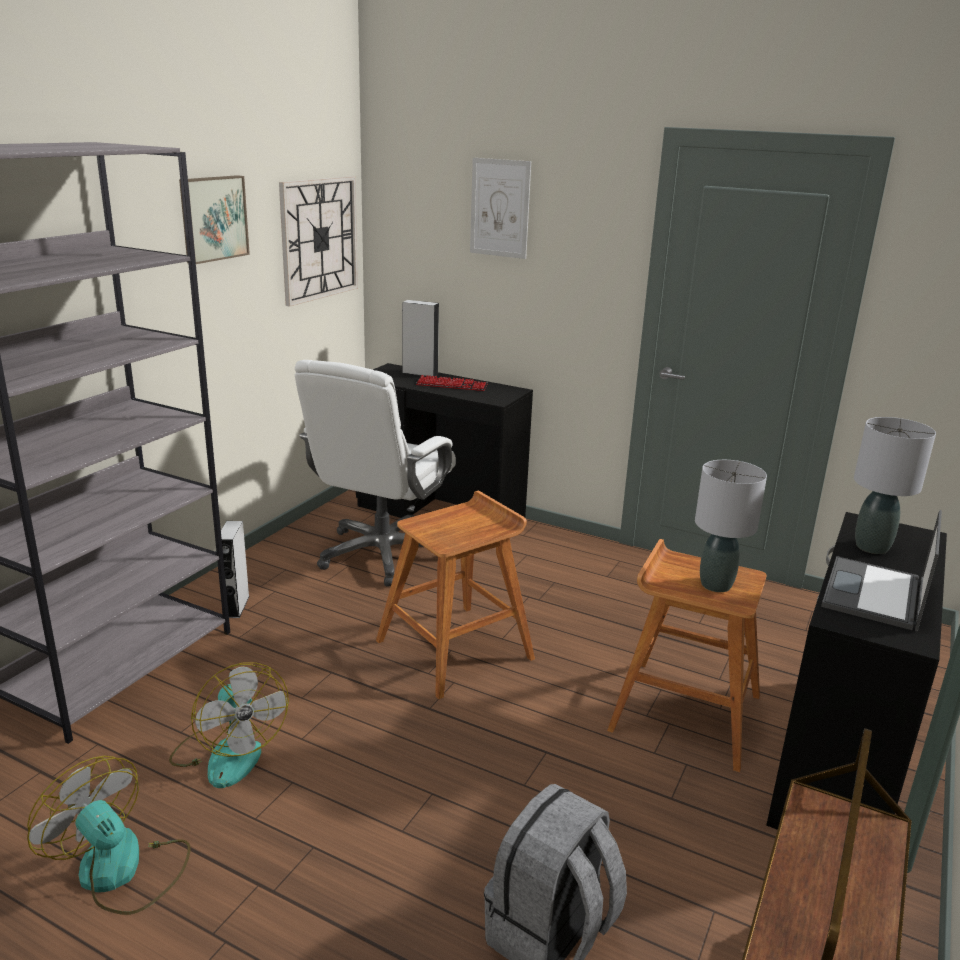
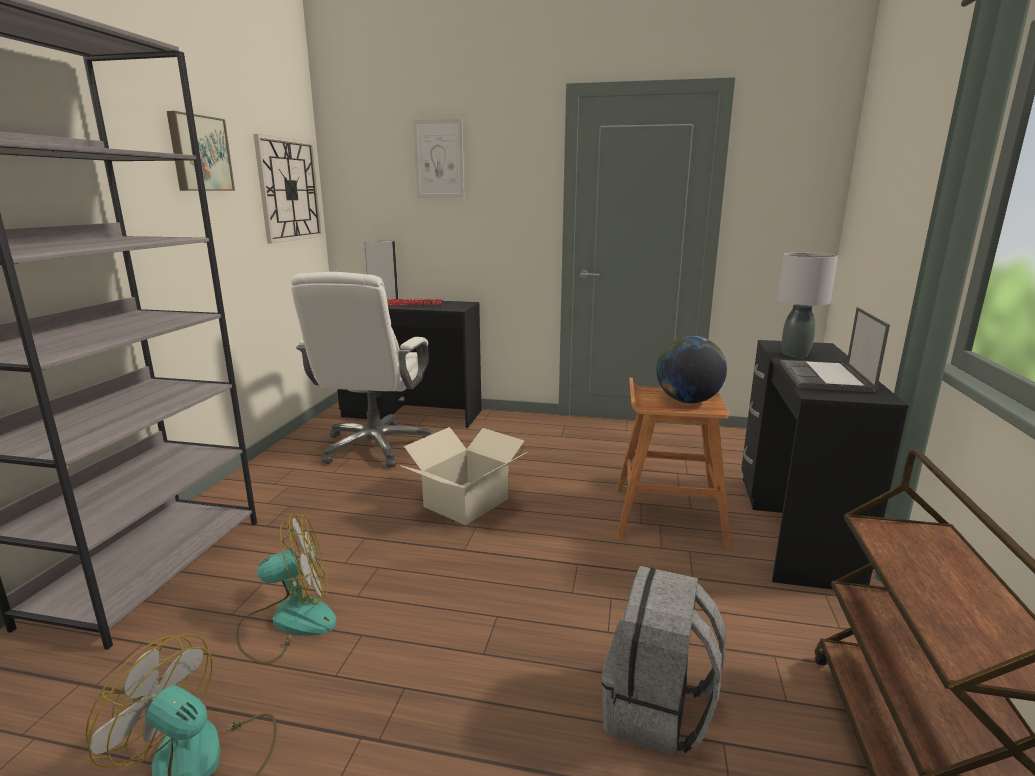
camera: 15 degrees left, 5 degrees down
fan [169,662,289,788] -> fan turned 60 degrees counterclockwise [236,513,337,664]
grey speaker [221,521,249,618] -> none
brown stool [376,491,535,699] -> cardboard box [400,427,527,525]
grey table lamp [695,460,767,592] -> globe [656,336,727,403]

